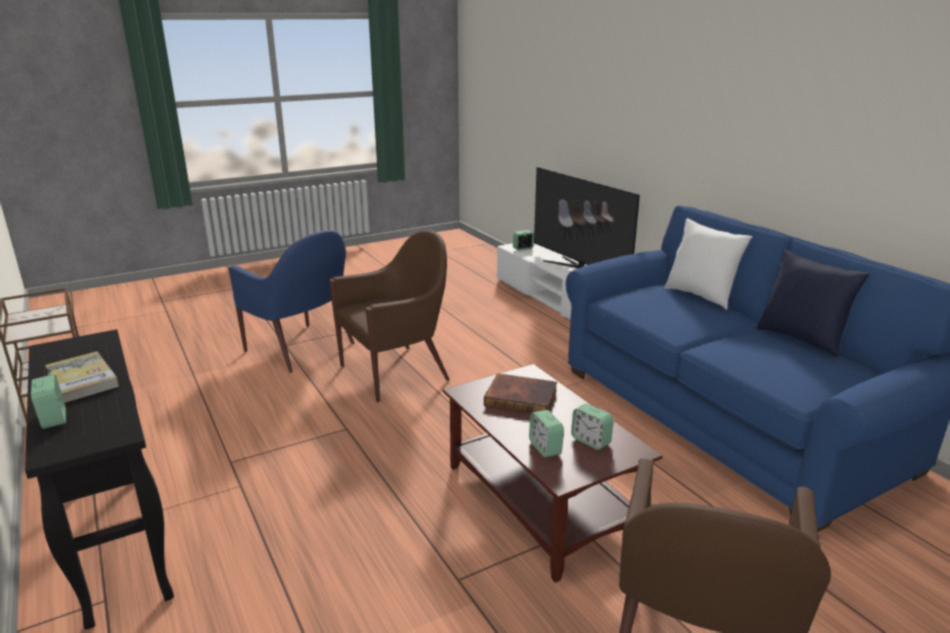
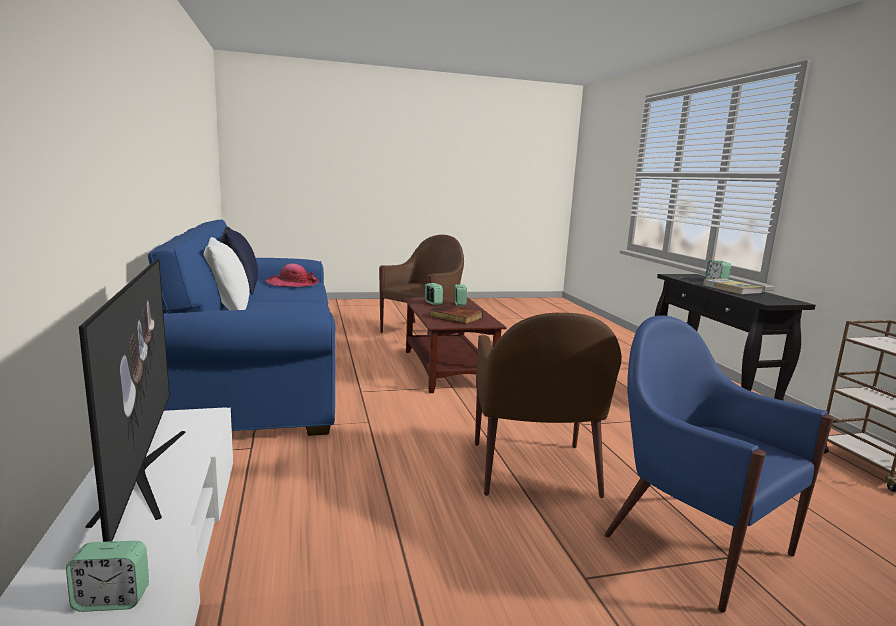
camera: 165 degrees left, 10 degrees down
brown armchair [329,230,450,402] -> brown armchair turned 75 degrees counterclockwise [475,313,622,498]
none -> hat [266,264,319,287]

